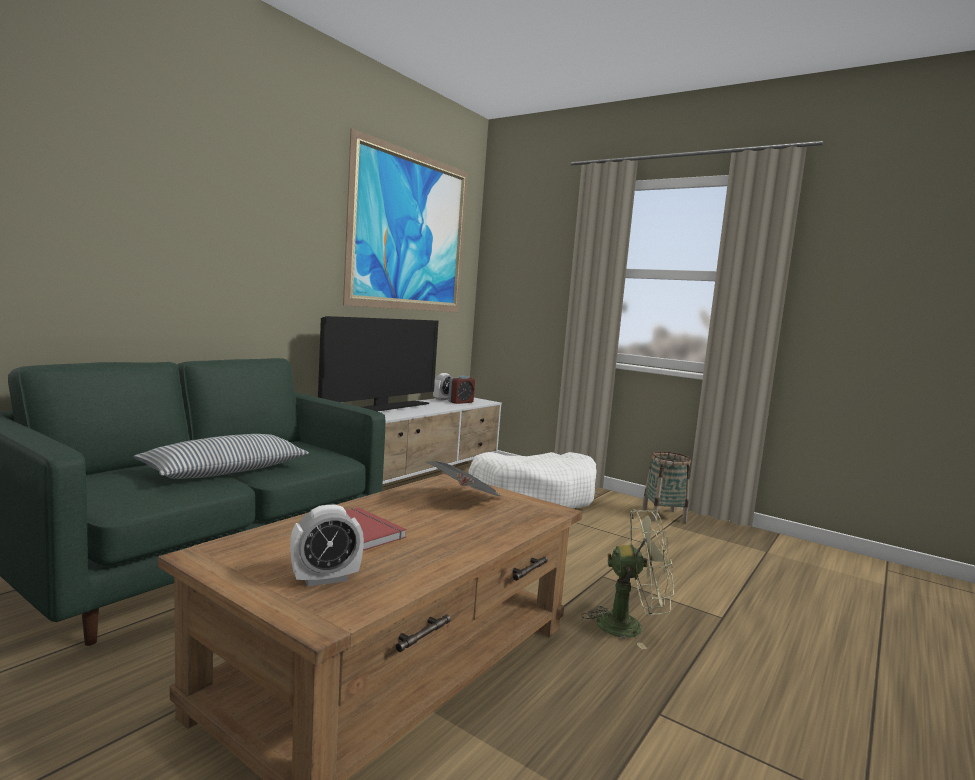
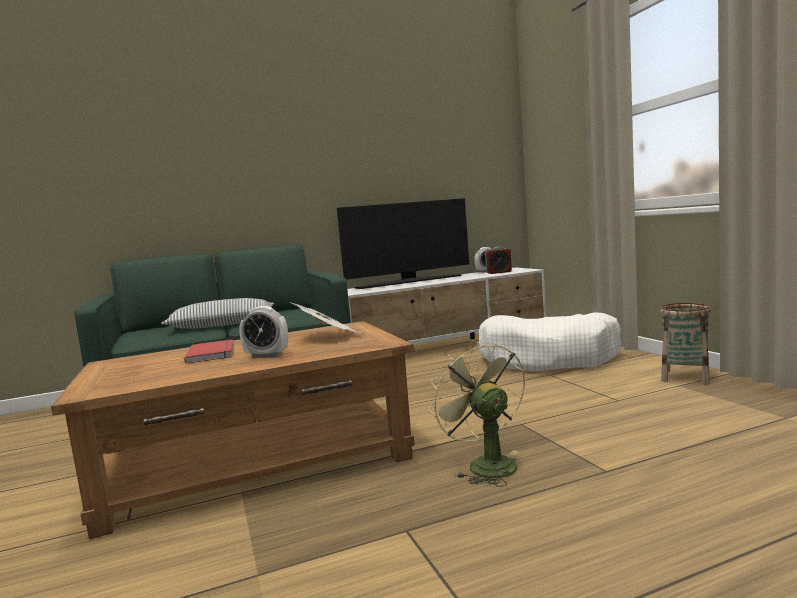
camera: 35 degrees right, 0 degrees up
alarm clock [290,505,364,587] -> alarm clock moved to [239,306,288,358]
picture [343,128,468,312] -> none
green fan [582,509,674,650] -> green fan turned 150 degrees counterclockwise [429,340,525,487]

